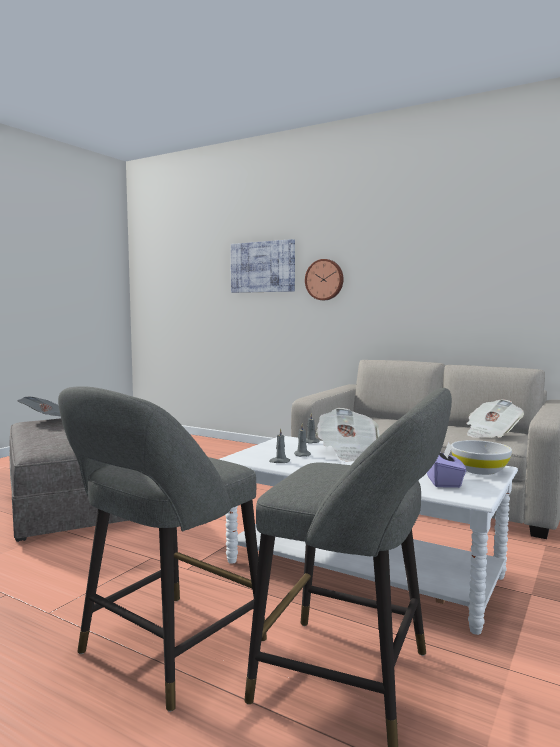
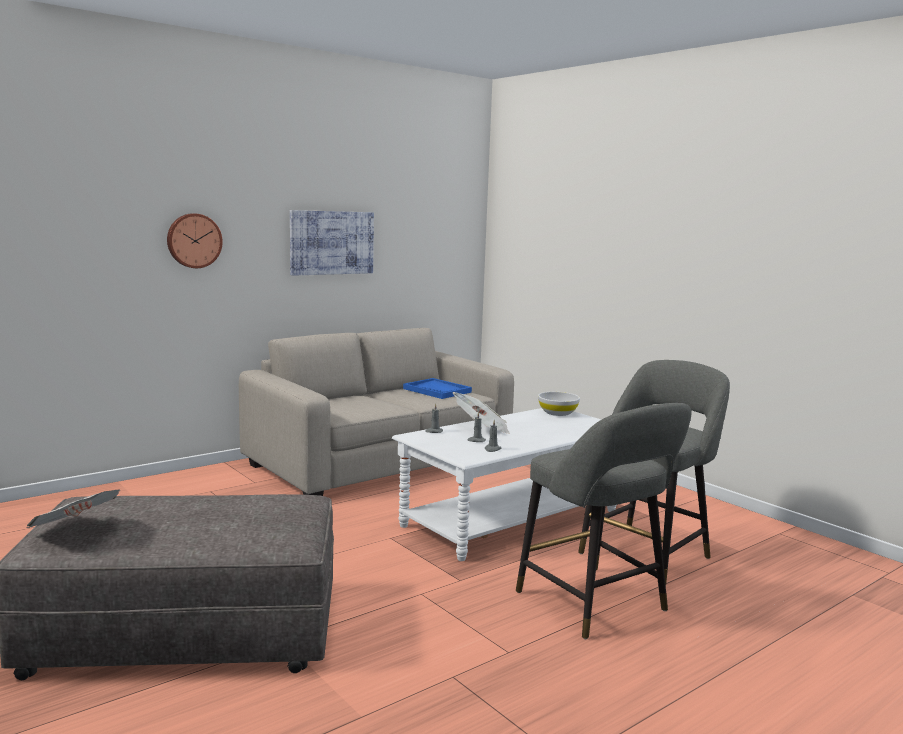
camera: 70 degrees left, 5 degrees up
picture [231,239,295,293] -> picture moved to [290,210,374,276]
purple tissue box [427,442,466,488] -> none
newspaper [466,399,524,438] -> blue tray [403,378,472,399]

